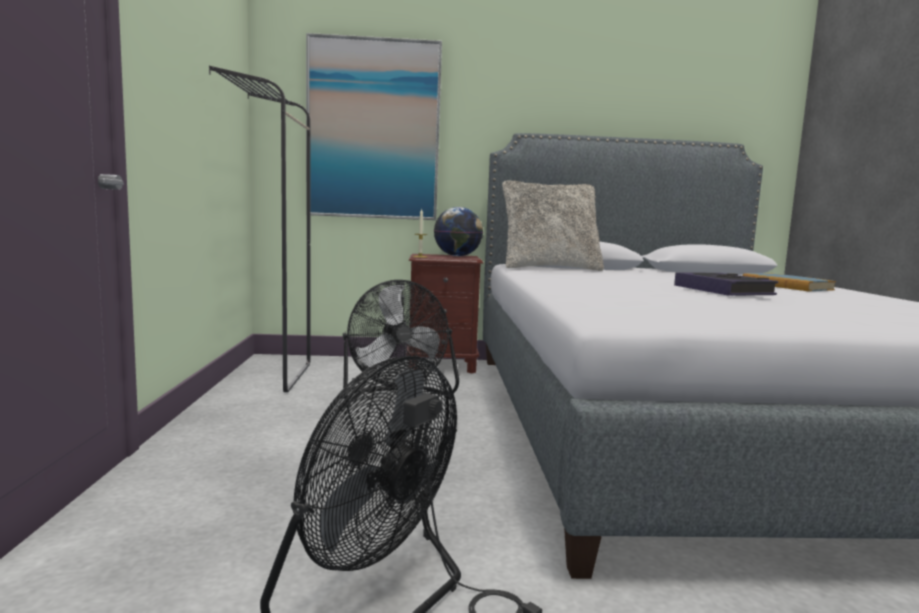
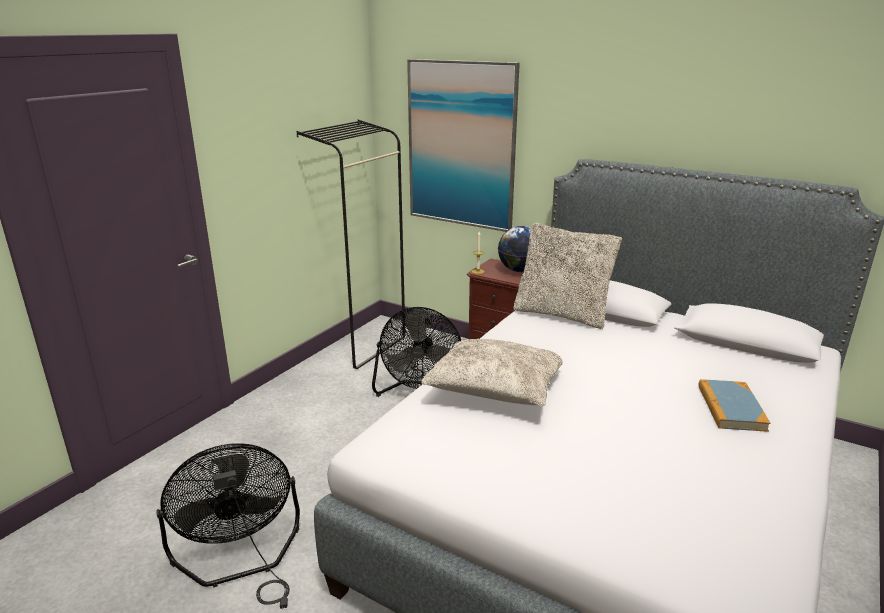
camera: 35 degrees right, 15 degrees up
book [674,272,778,296] -> none
none -> beige pillow [421,339,563,406]

